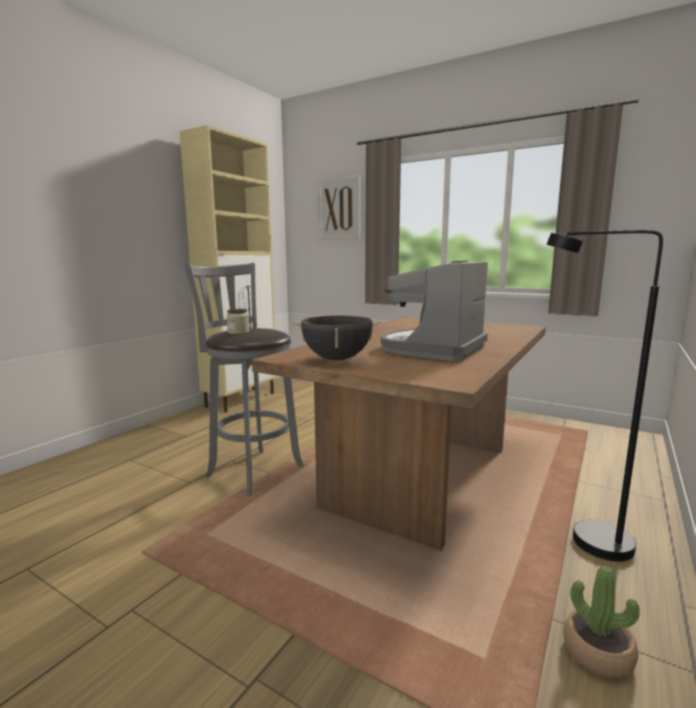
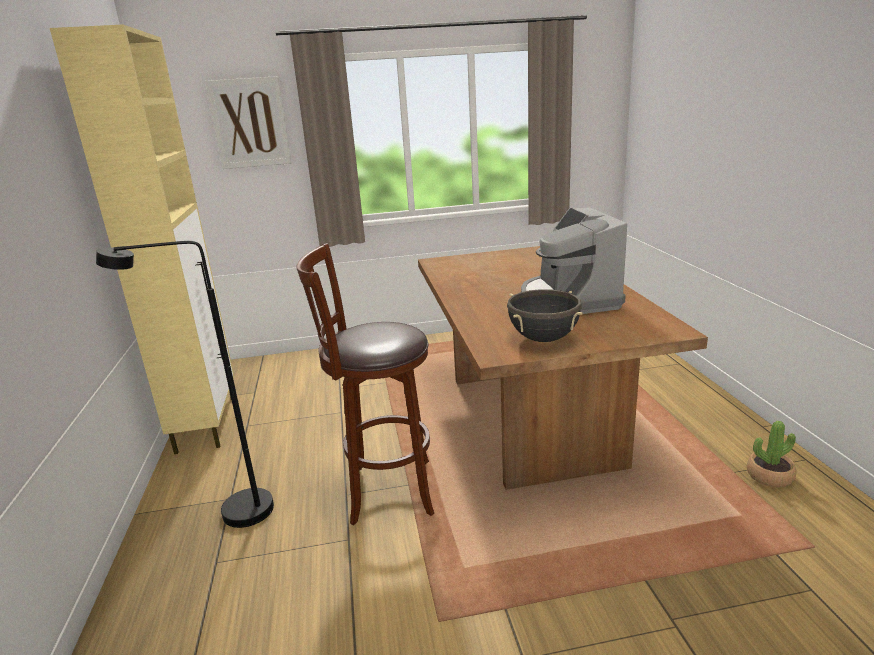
camera: 40 degrees left, 10 degrees up
grey stool [185,263,304,496] -> brown stool [296,243,434,525]
jar [226,309,249,334] -> none
black floor lamp [547,230,663,562] -> black floor lamp moved to [96,241,274,528]

